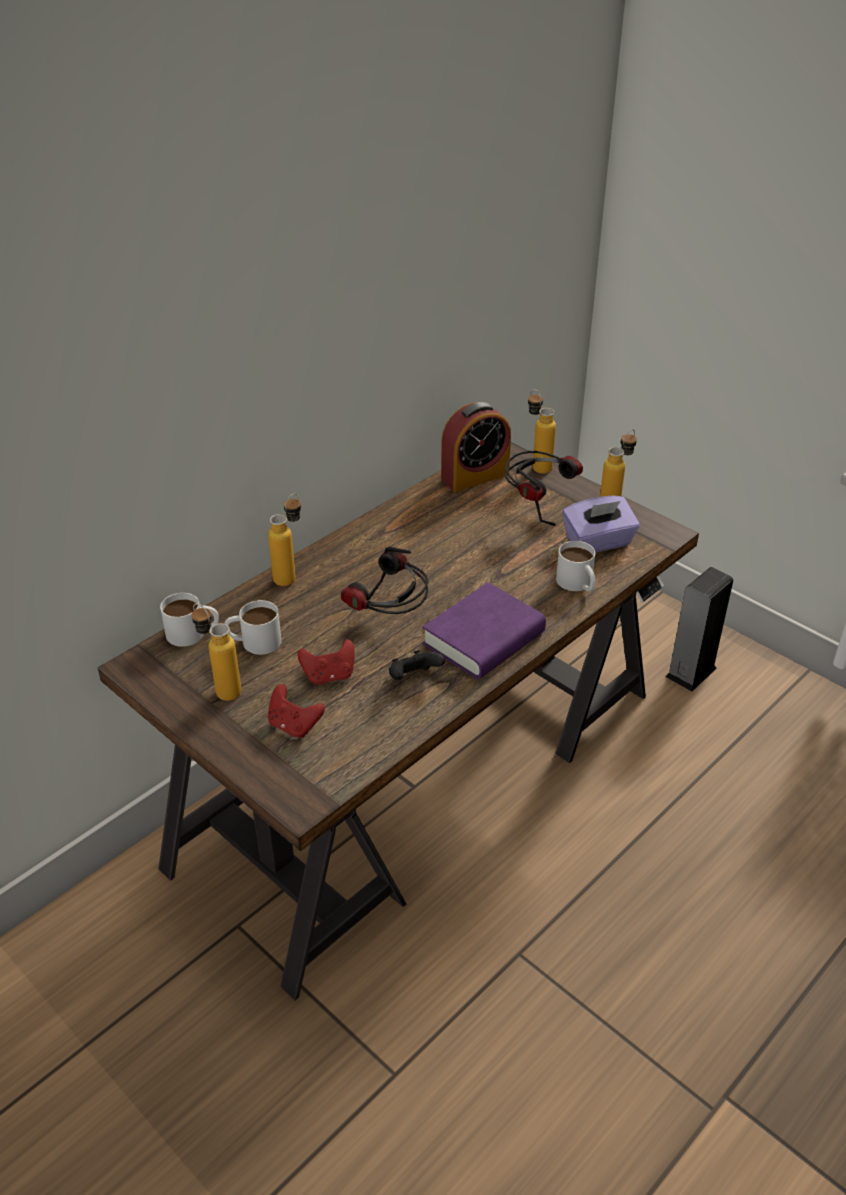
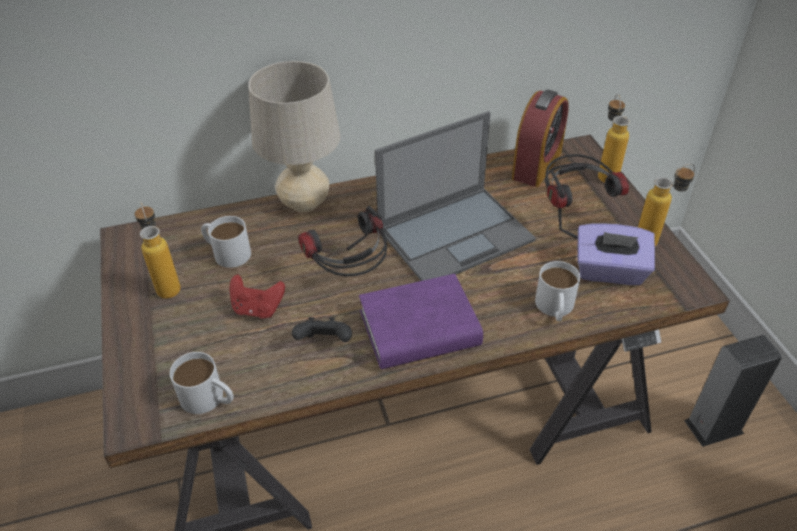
camera: 30 degrees right, 5 degrees up
white mug [160,593,219,647] -> white mug moved to [170,352,234,414]
bottle [268,494,301,586] -> beige table lamp [248,61,340,212]
red game controller [268,684,325,738] -> none
alarm clock [441,402,511,492] -> alarm clock turned 60 degrees counterclockwise [512,90,569,187]
none -> laptop [375,111,536,281]

